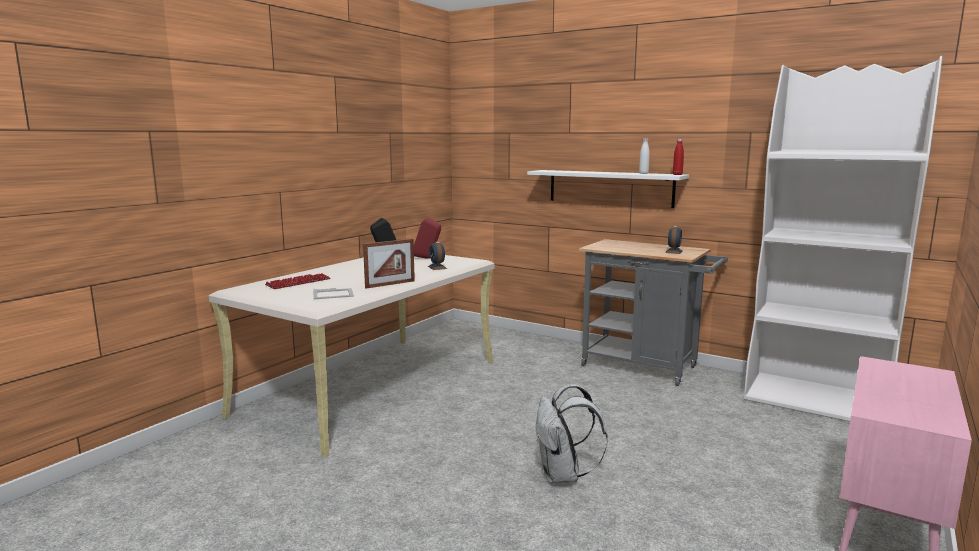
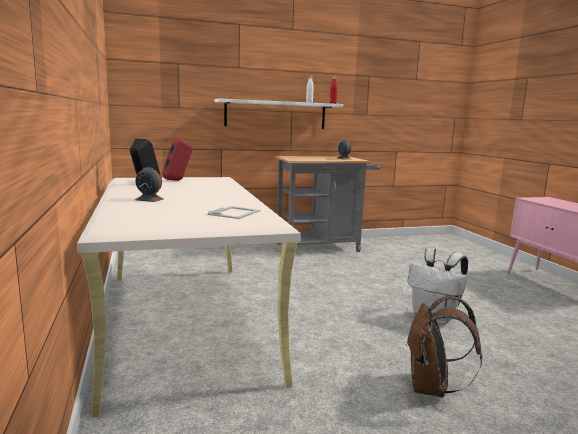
camera: 50 degrees left, 0 degrees up
keyboard [265,273,330,289] -> none
picture frame [363,239,415,289] -> none
alarm clock [428,242,447,270] -> alarm clock moved to [135,167,164,202]
white bookcase [744,56,942,422] -> none
none -> brown backpack [406,296,483,398]

